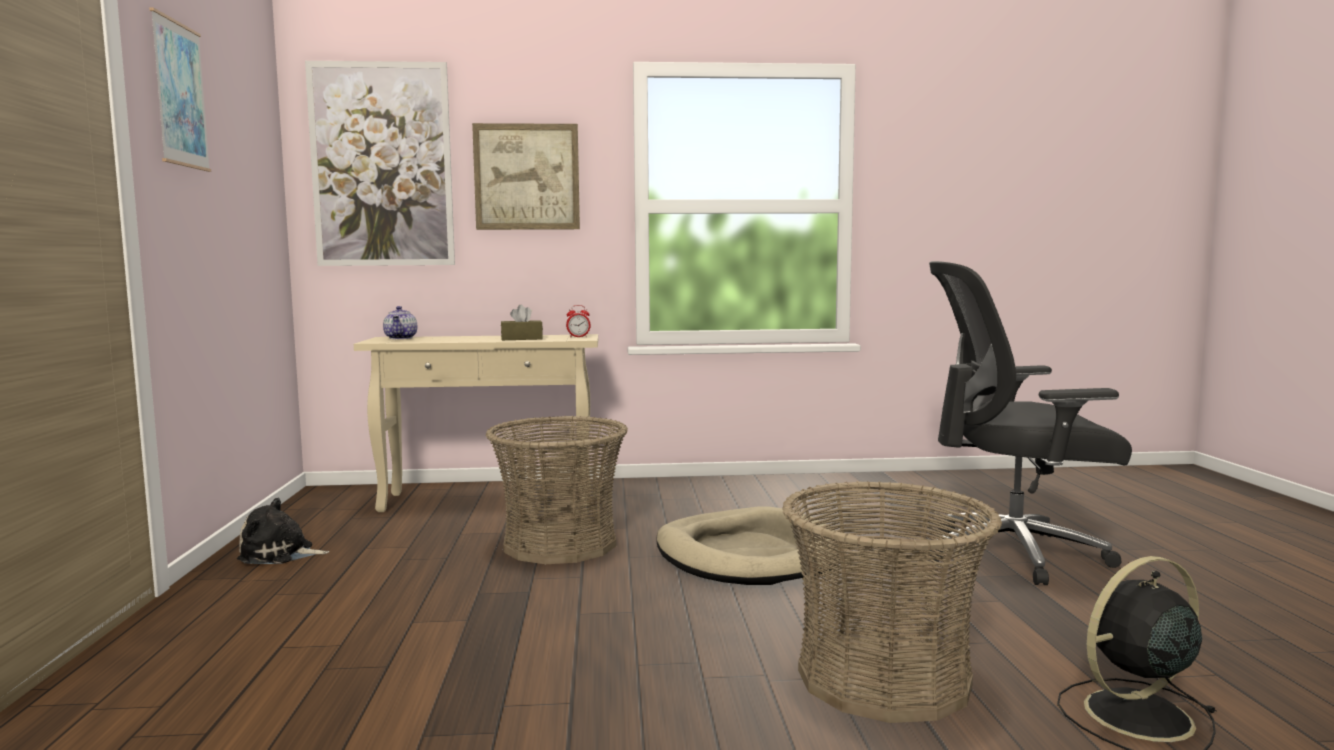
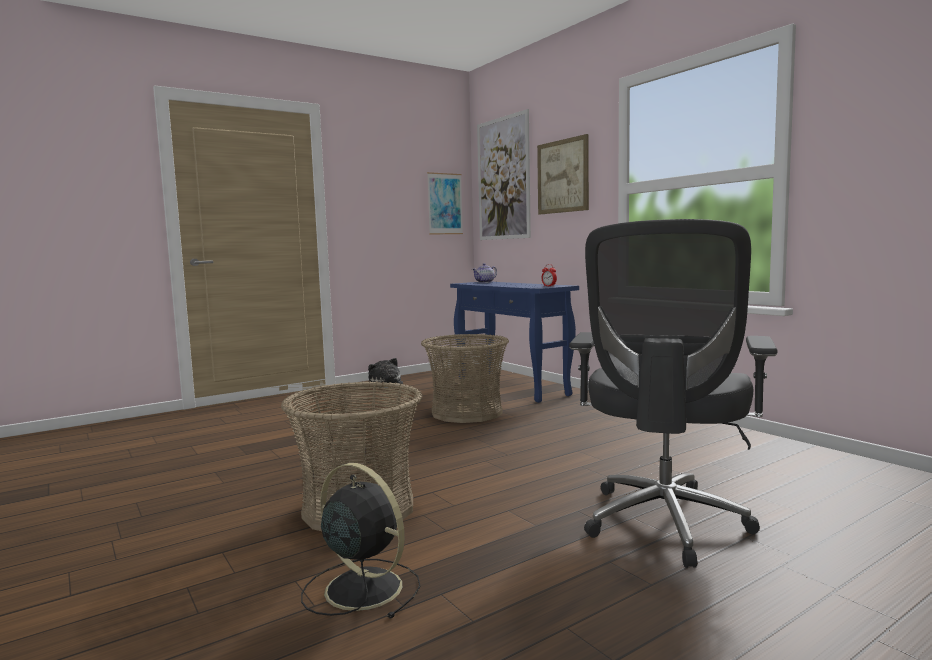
camera: 60 degrees right, 0 degrees up
picture [149,7,211,172] -> picture moved to [427,172,463,235]
beige console table [354,334,598,512] -> blue console table [450,282,579,403]
brown tissue box [501,305,543,340] -> none
beige dog bed [656,506,840,585] -> none
office chair [929,261,1132,585] -> office chair turned 135 degrees counterclockwise [569,219,777,568]

